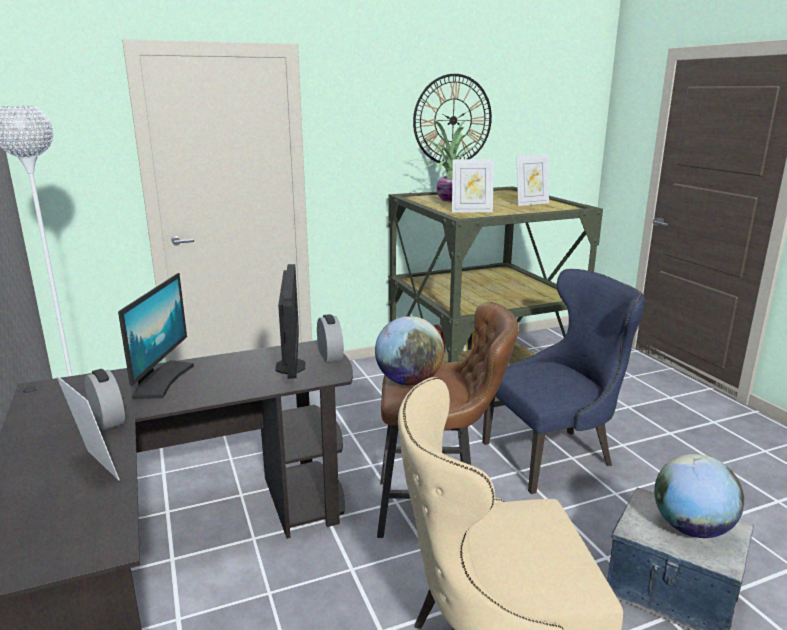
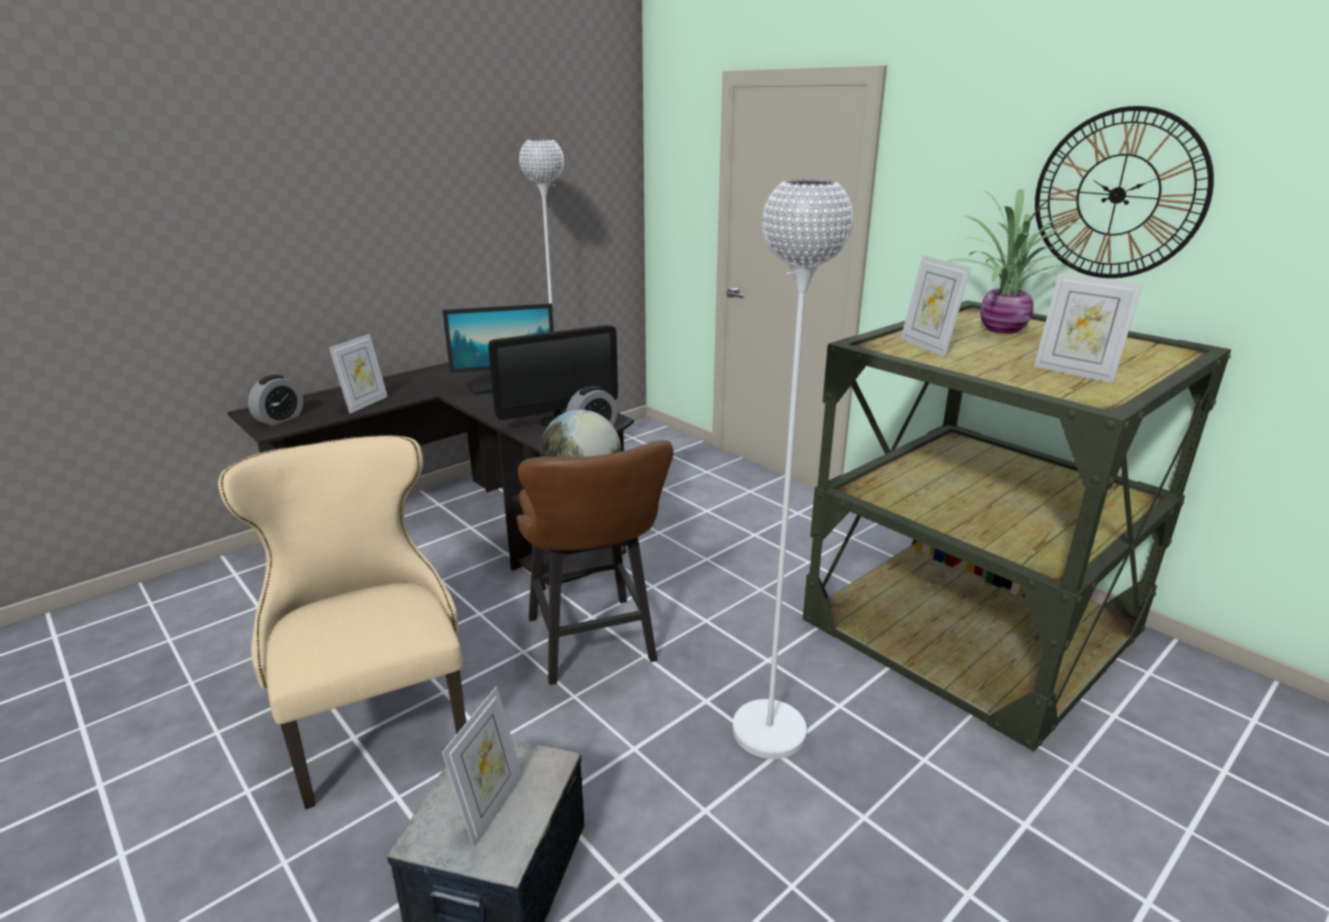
camera: 70 degrees right, 5 degrees up
alarm clock [85,369,125,430] -> alarm clock moved to [248,375,303,426]
blue chair [482,269,645,494] -> white floor lamp [733,179,853,759]
globe [654,454,744,538] -> picture frame [442,686,522,848]

